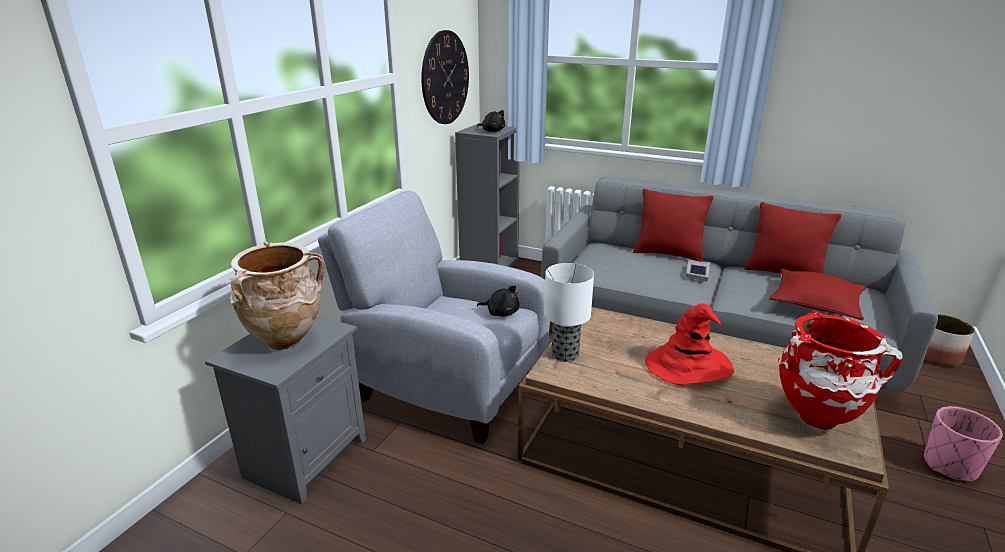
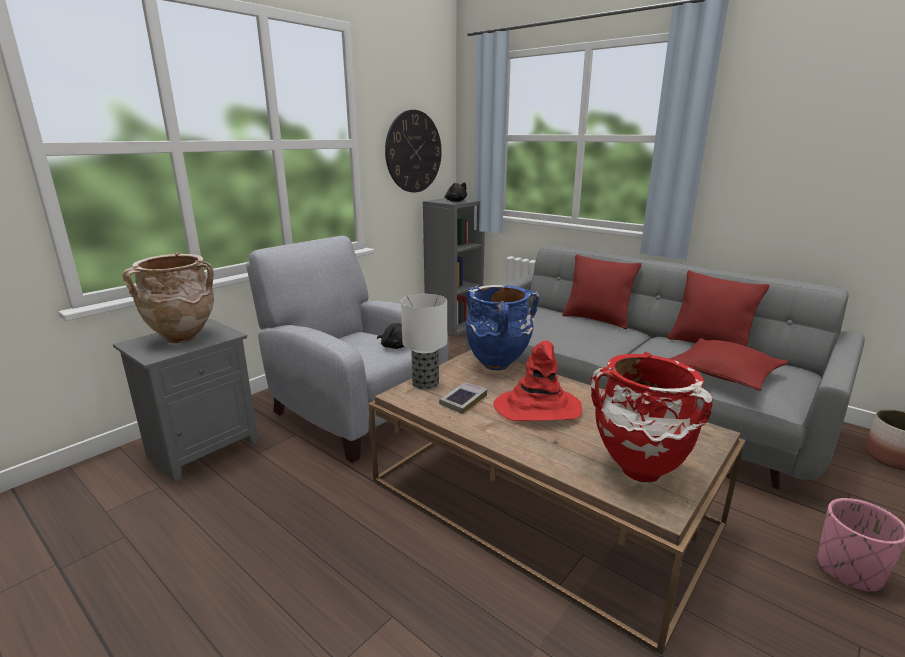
camera: 15 degrees right, 5 degrees down
book [685,260,710,282] -> book moved to [439,382,487,414]
none -> blue vase [466,285,539,370]

